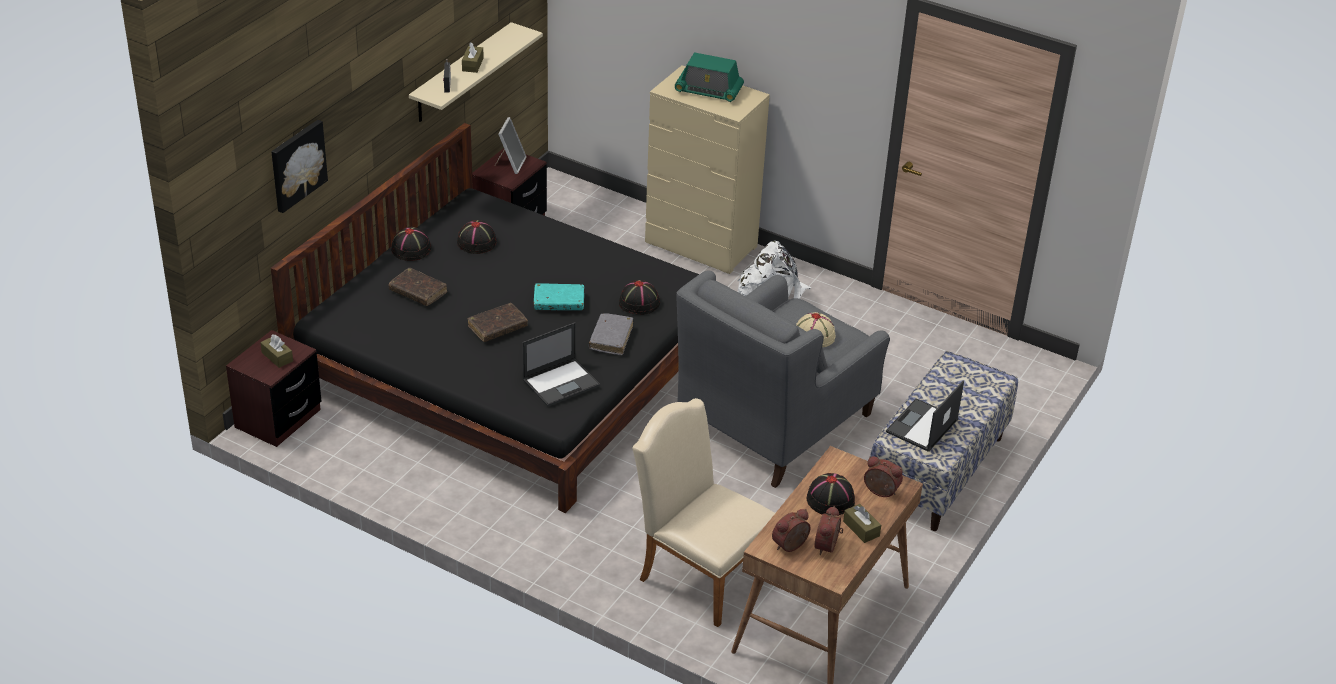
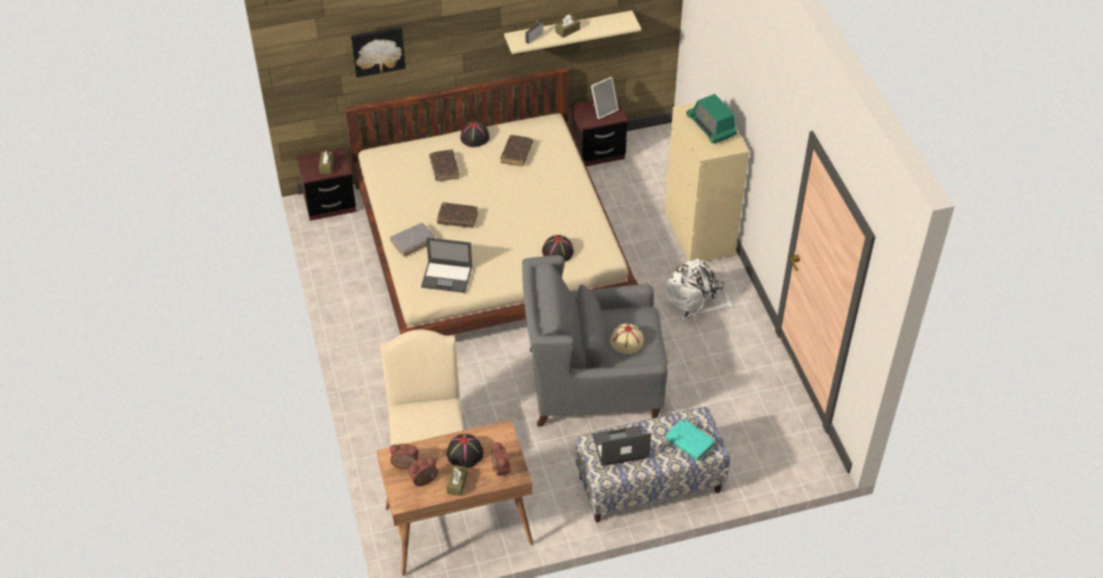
camera: 45 degrees right, 10 degrees up
black bed [271,123,699,513] -> beige bed [345,68,638,336]
black hat [457,220,497,254] -> brown book [500,135,533,166]
turquoise book [534,283,584,310] -> turquoise book moved to [665,418,715,461]
grey book [589,314,633,355] -> grey book moved to [390,223,435,257]

